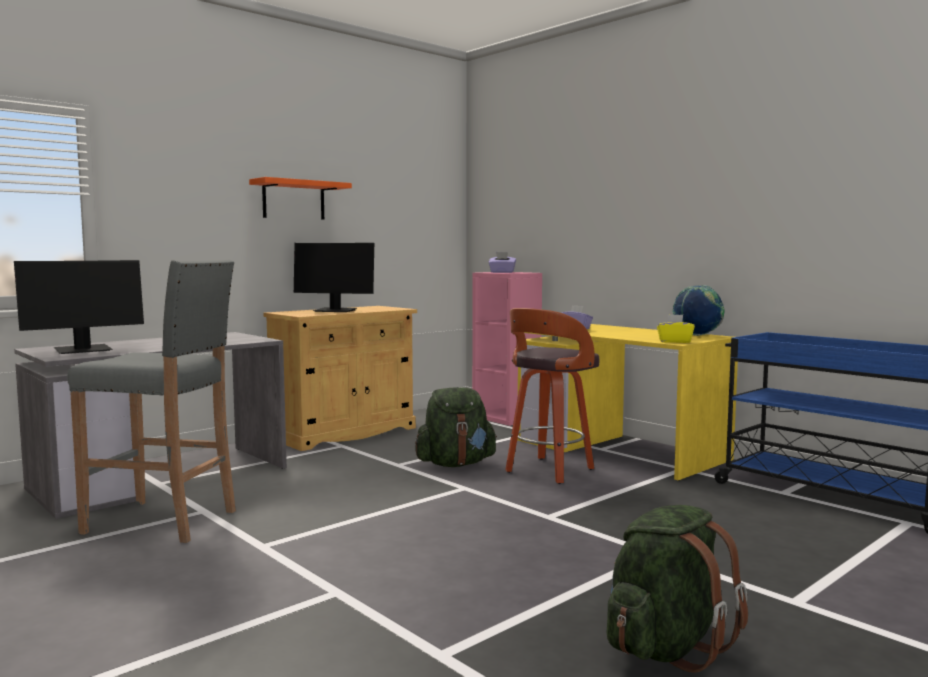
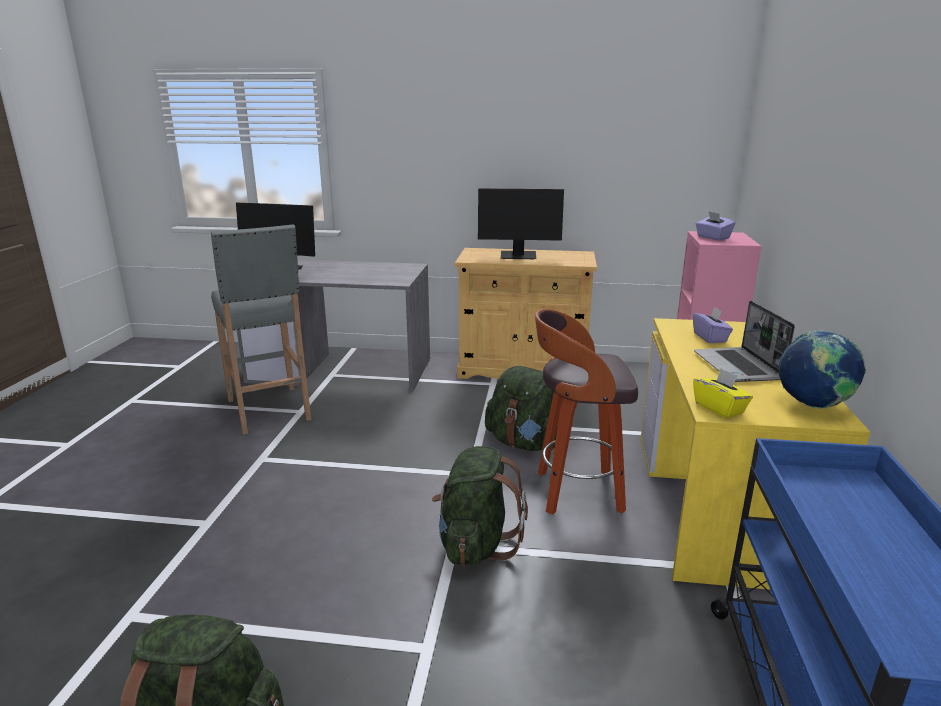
camera: 50 degrees right, 15 degrees up
orange shelf [249,177,352,220] -> none
monitor [294,243,374,312] -> monitor turned 60 degrees counterclockwise [478,189,564,259]
none -> green backpack [432,446,528,566]
none -> laptop [694,300,795,382]

